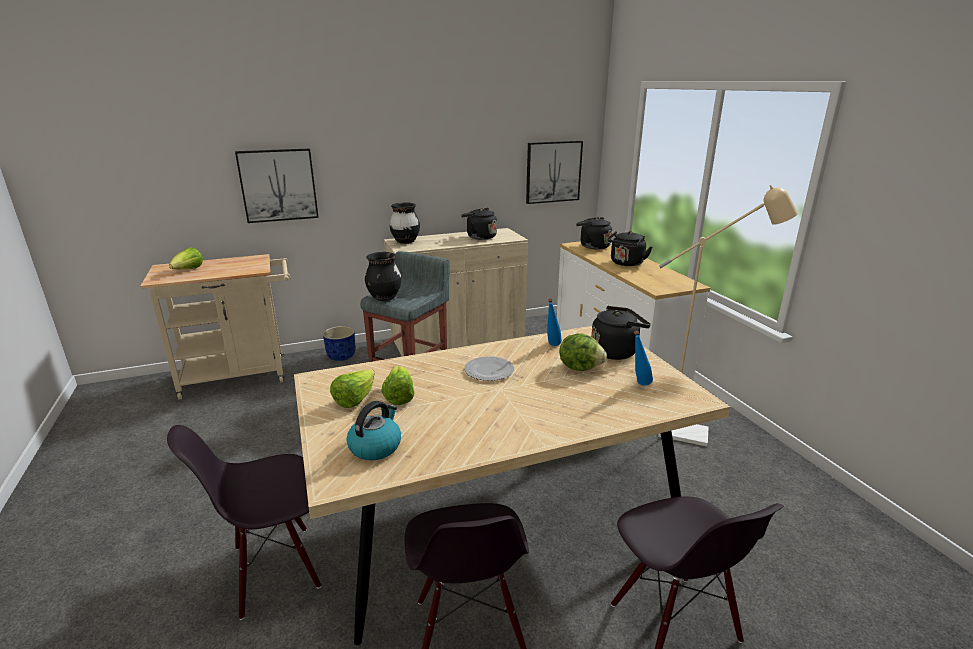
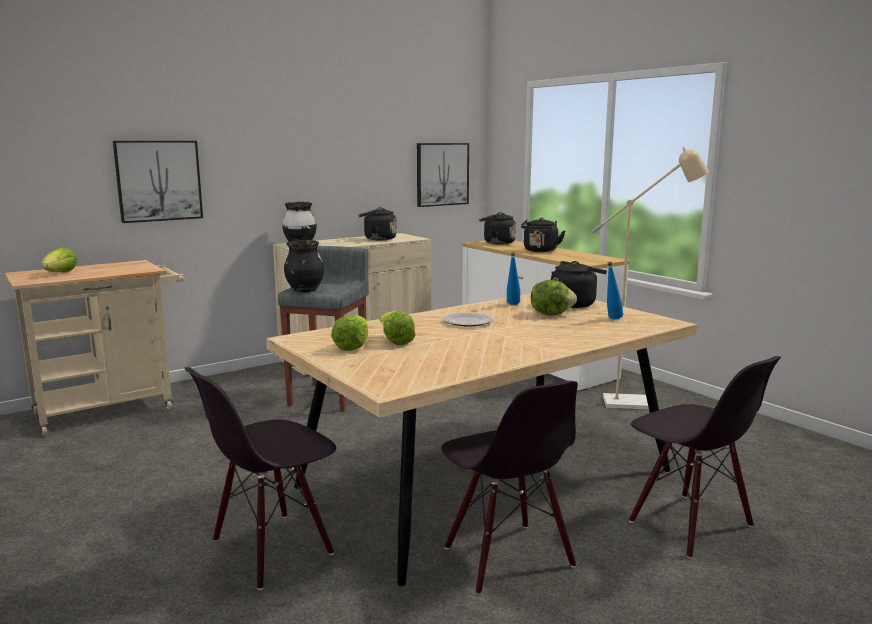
camera: 15 degrees left, 10 degrees down
blue planter [323,326,355,361] -> none
kettle [346,401,401,461] -> none

